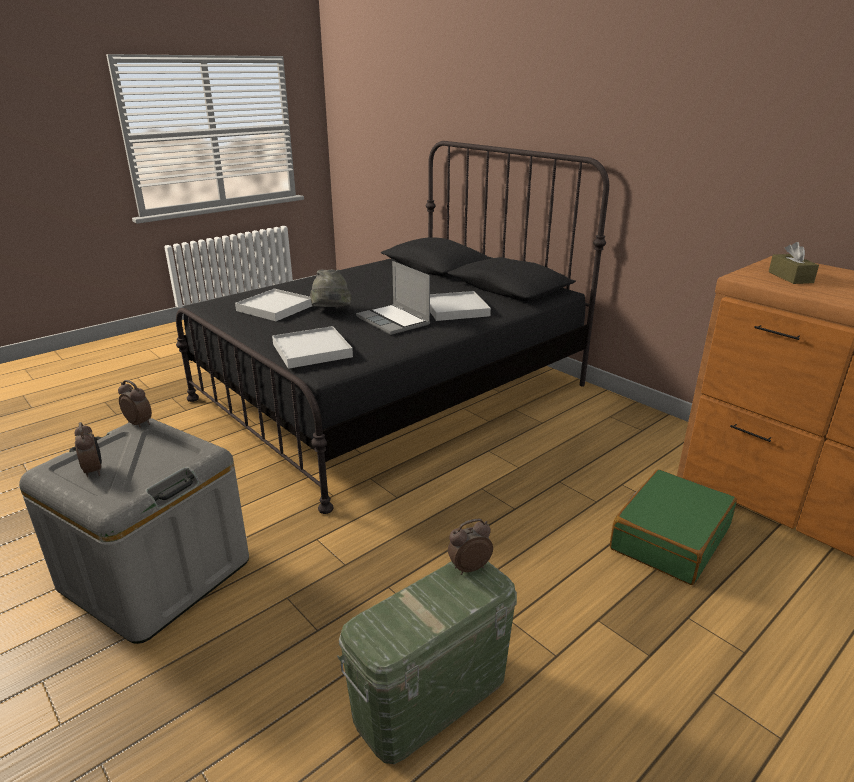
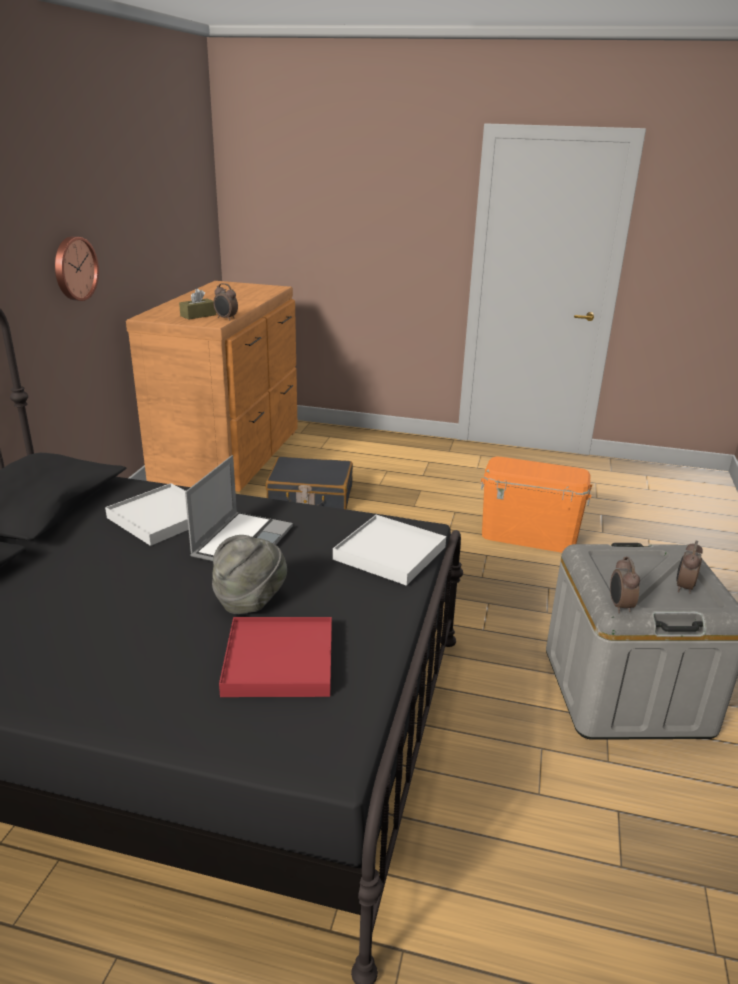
camera: 125 degrees left, 0 degrees up
white tray [235,289,312,321] -> red tray [219,617,332,697]
green storage box [337,561,517,764] -> orange storage box [481,457,592,553]
alarm clock [448,519,493,575] -> alarm clock moved to [213,283,238,321]
green suitcase [610,469,737,585] -> black suitcase [266,456,353,509]
none -> wall clock [55,236,99,301]

